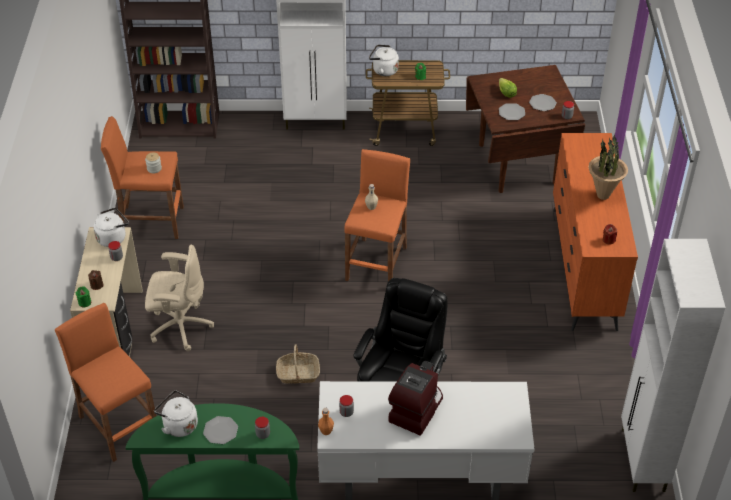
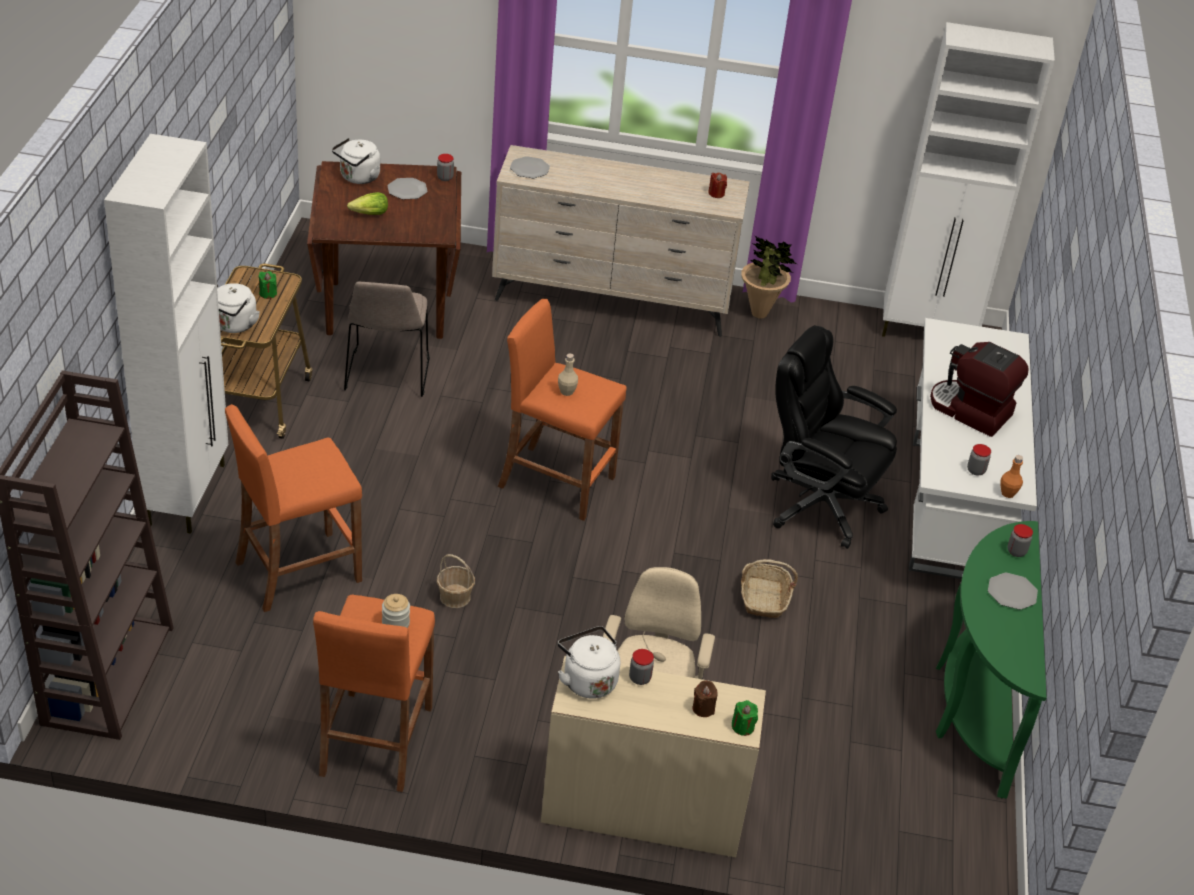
camera: 85 degrees left, 5 degrees down
orange stool [55,303,156,462] -> orange stool moved to [225,404,362,612]
white kettle [154,390,198,437] -> white kettle moved to [332,138,380,184]
plate [499,103,525,120] -> plate moved to [510,156,550,178]
orange dresser [553,133,638,331] -> beige dresser [492,145,750,337]
potted plant [589,134,628,200] -> potted plant moved to [741,236,797,319]
none -> beige chair [344,282,430,397]
none -> basket [437,554,475,608]

